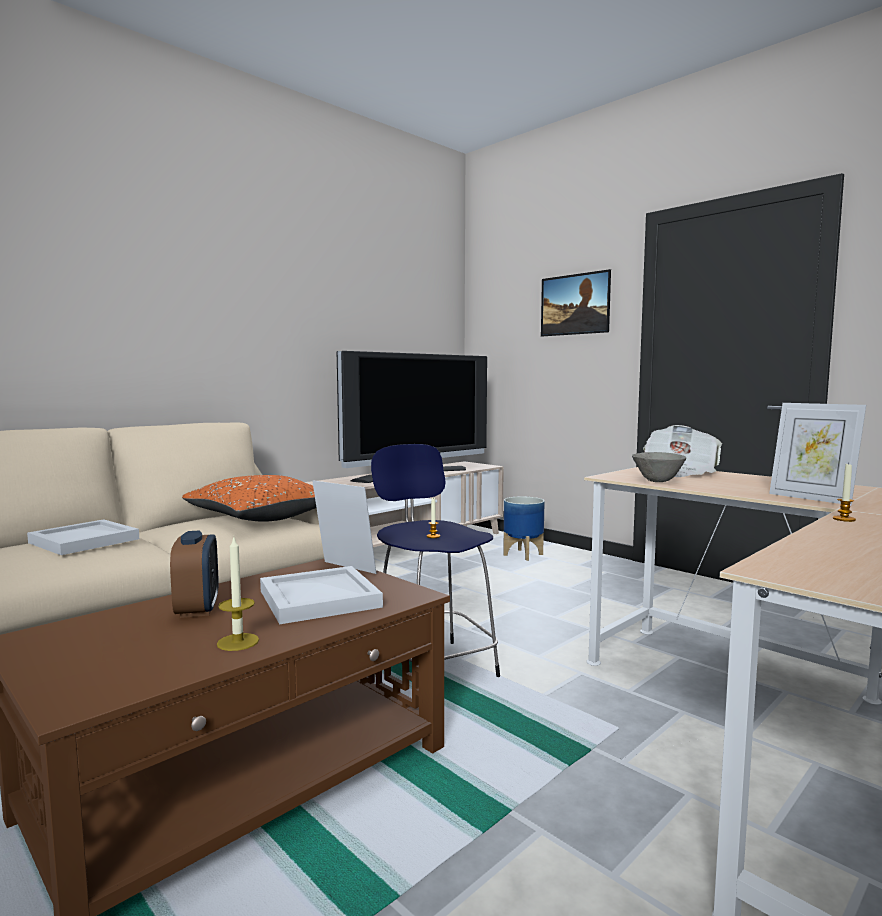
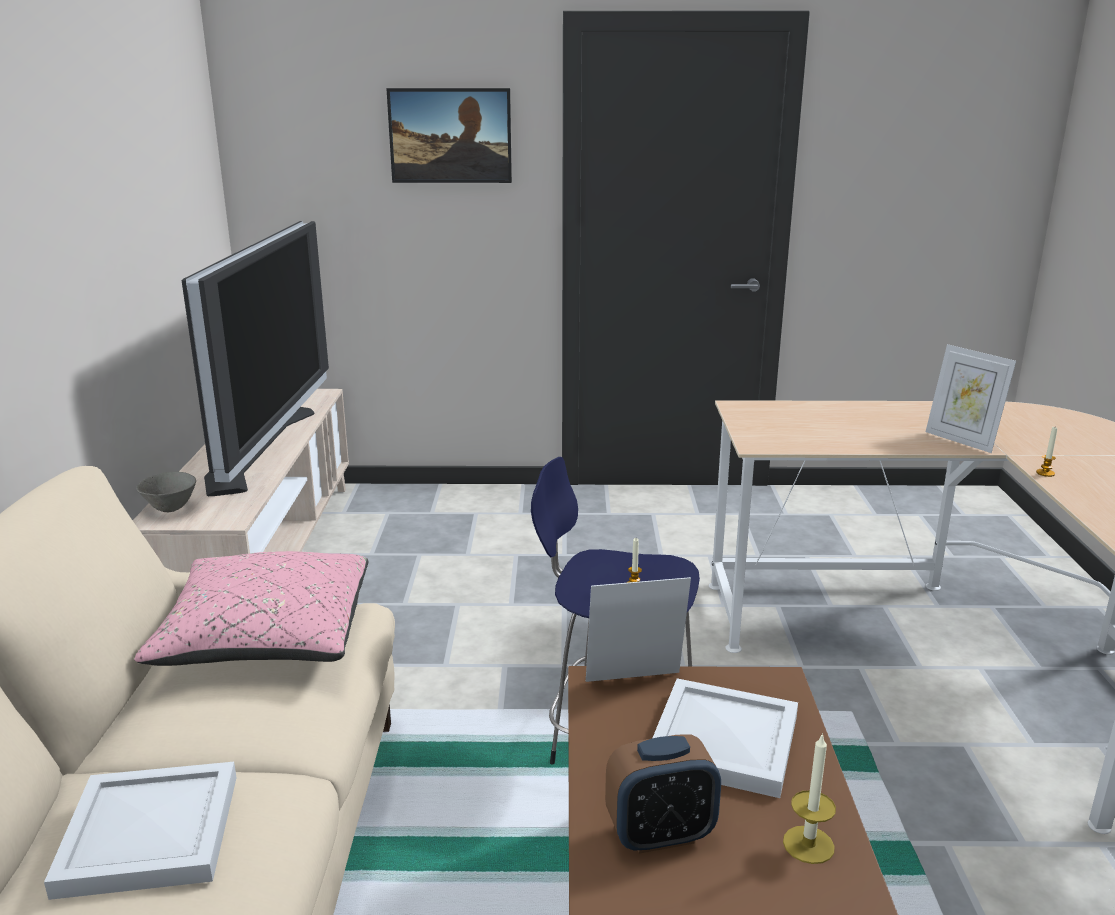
camera: 45 degrees left, 15 degrees up
alarm clock [170,531,218,618] -> alarm clock turned 135 degrees clockwise [605,734,721,854]
orange pillow [182,475,316,522] -> pink pillow [134,551,368,666]
planter [503,497,545,561] -> none
grey bowl [632,452,686,482] -> grey bowl moved to [136,472,196,512]
newspaper [643,425,722,477] -> none
picture frame [769,403,866,505] -> picture frame turned 45 degrees clockwise [926,344,1016,453]

